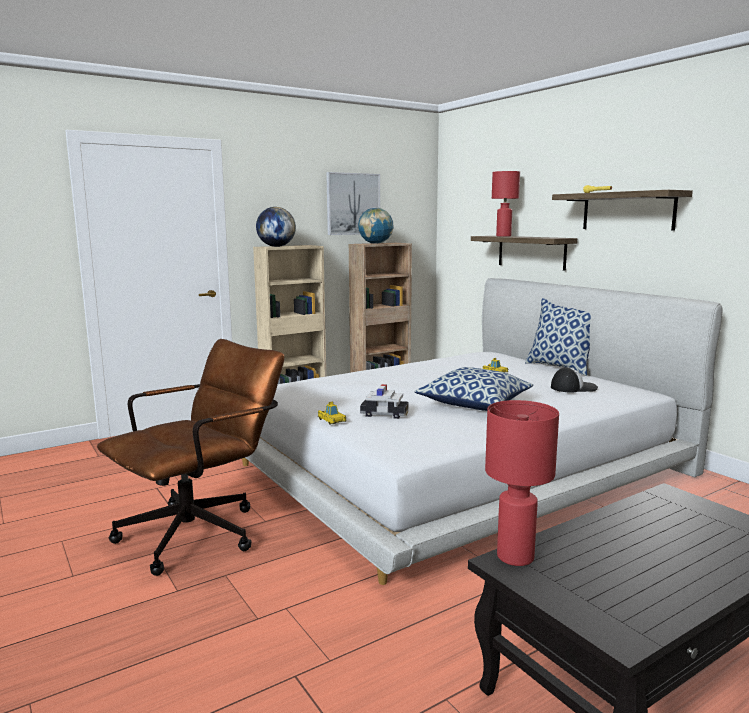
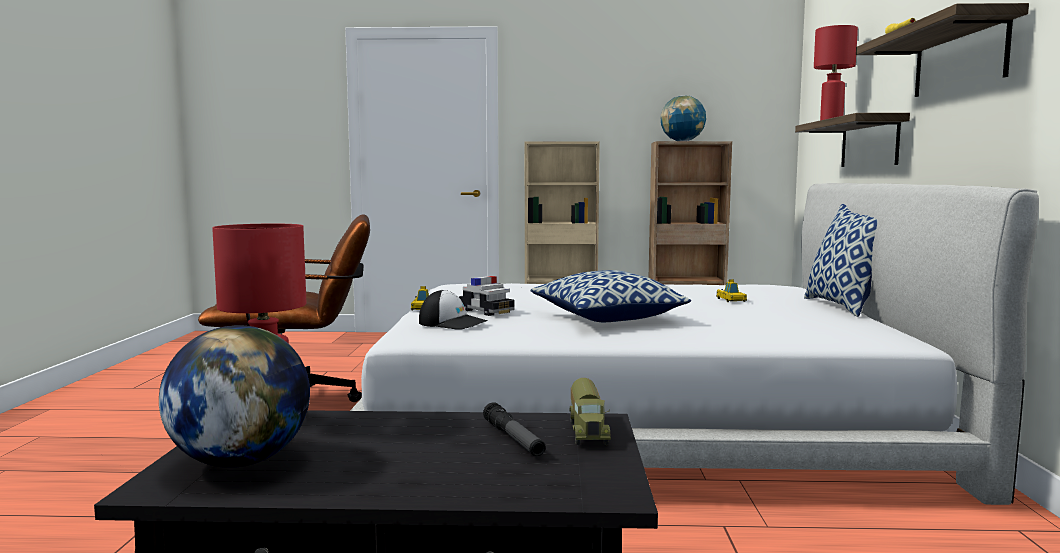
camera: 35 degrees right, 5 degrees down
globe [256,207,296,247] -> globe moved to [159,325,310,468]
picture [326,172,380,235] -> none
cap [551,367,598,393] -> cap moved to [419,290,488,330]
none -> flashlight [483,403,546,456]
none -> toy truck [570,378,611,445]

